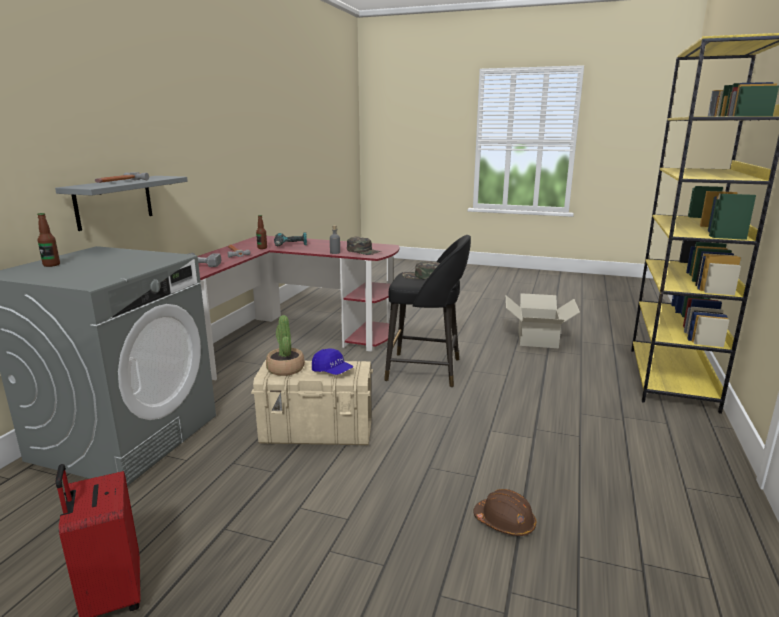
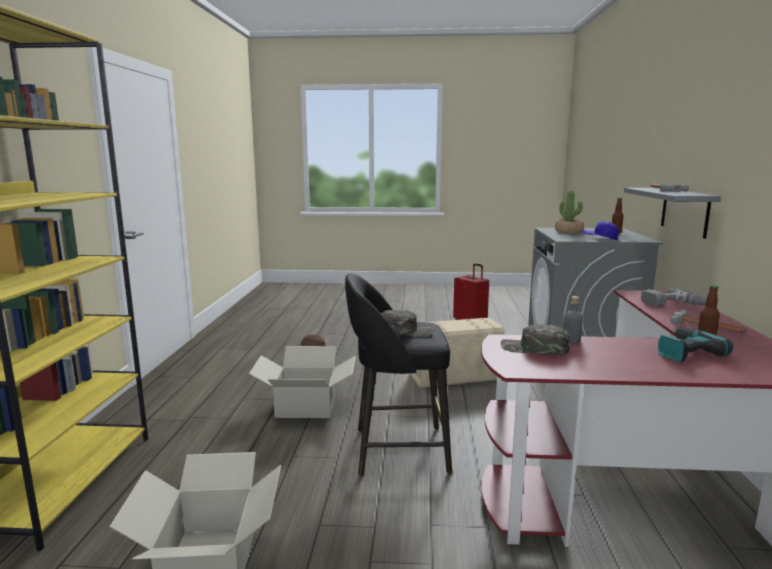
camera: 165 degrees right, 5 degrees down
potted plant [266,315,305,376] -> potted plant moved to [555,190,584,234]
blue cap [312,349,354,375] -> blue cap moved to [581,221,619,240]
none -> cardboard box [249,346,356,418]

